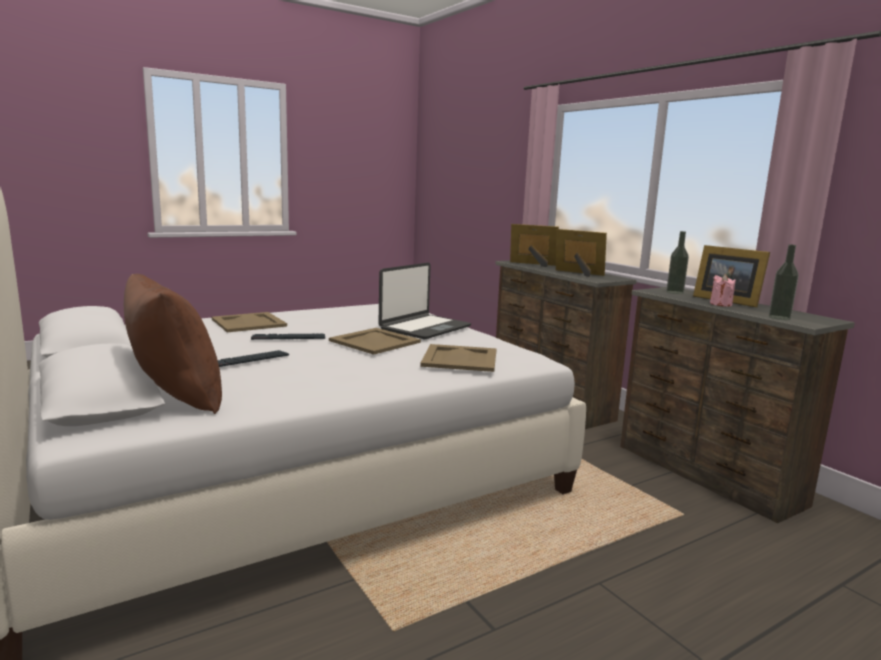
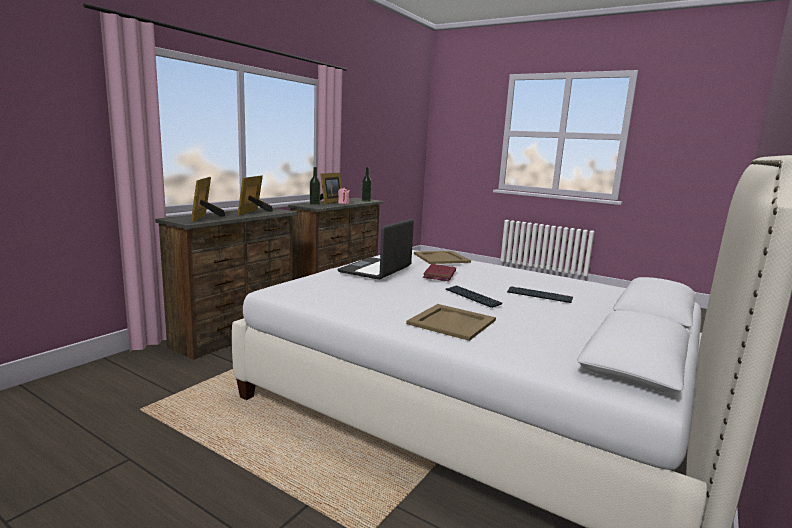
camera: 115 degrees left, 0 degrees up
brown pillow [124,274,222,414] -> none
beige tray [329,328,421,355] -> red book [423,264,456,281]
laptop [379,263,471,340] -> laptop turned 75 degrees counterclockwise [337,219,414,280]

